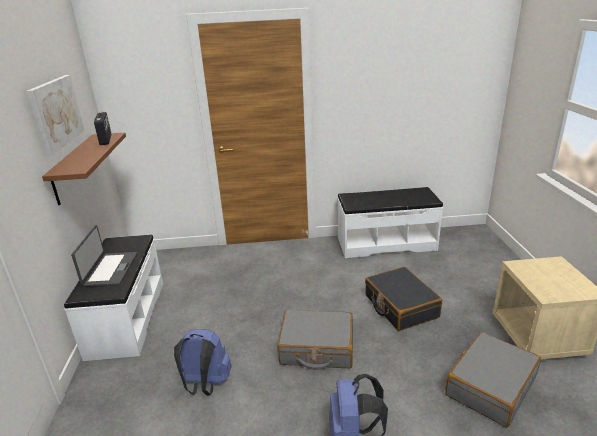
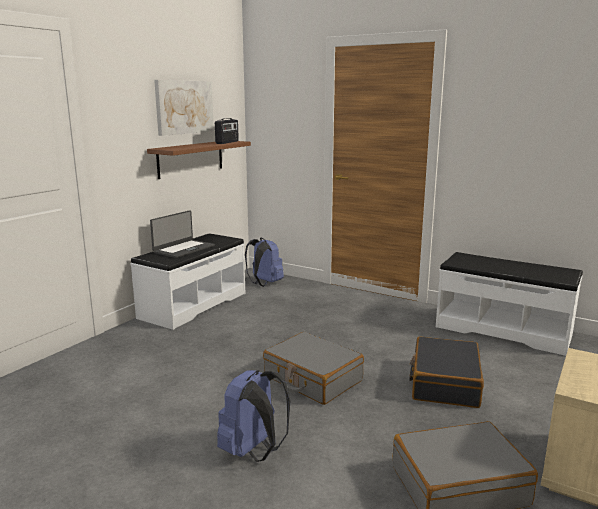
camera: 35 degrees right, 10 degrees down
blue backpack [174,329,231,396] -> blue backpack moved to [245,237,284,287]

